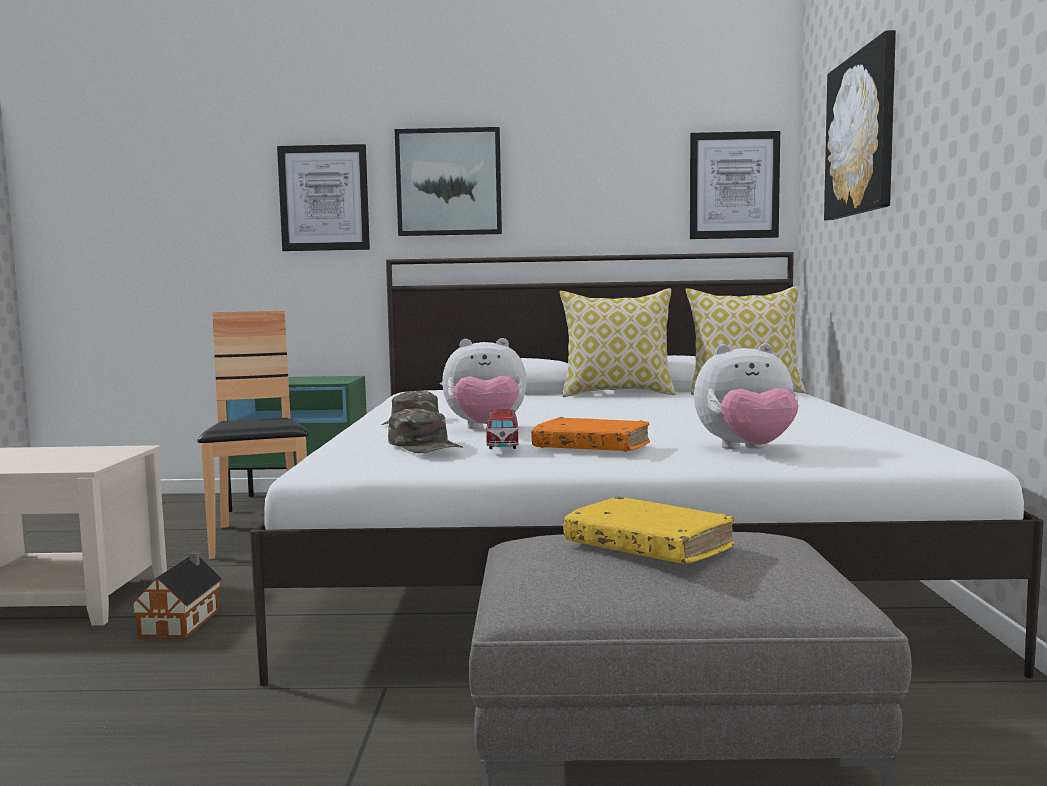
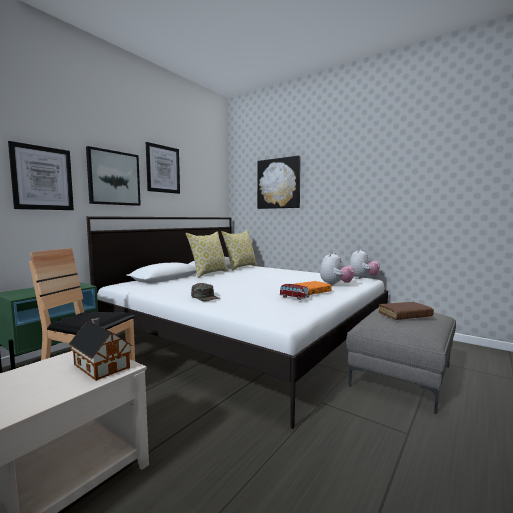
camera: 55 degrees left, 0 degrees up
toy house [130,551,223,638] -> toy house moved to [69,318,132,381]
green cap [388,409,463,453] -> none
plush toy [442,338,527,429] -> plush toy moved to [350,249,380,279]
yellow book [563,497,735,564] -> brown book [379,302,434,320]
picture [690,131,780,239] -> picture moved to [146,142,180,194]

